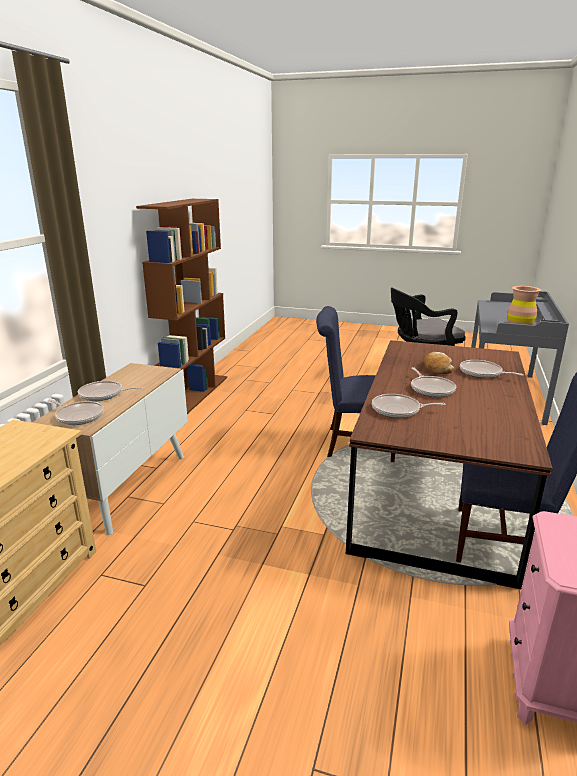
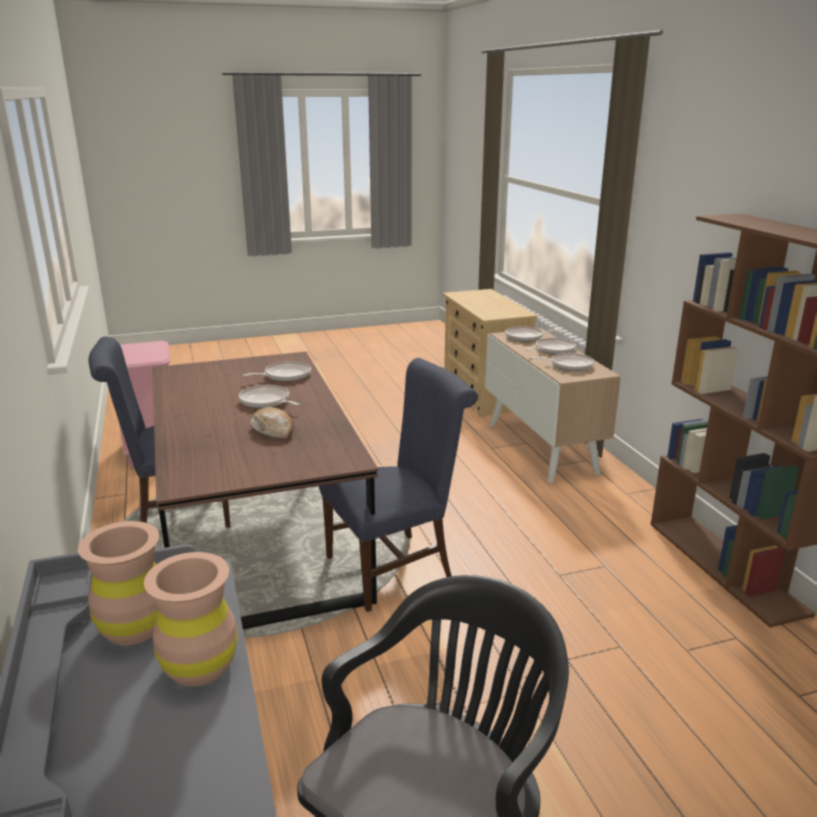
camera: 145 degrees right, 0 degrees up
frying pan [460,360,524,378] -> frying pan moved to [530,353,594,371]
none -> brown vase [144,552,238,686]

